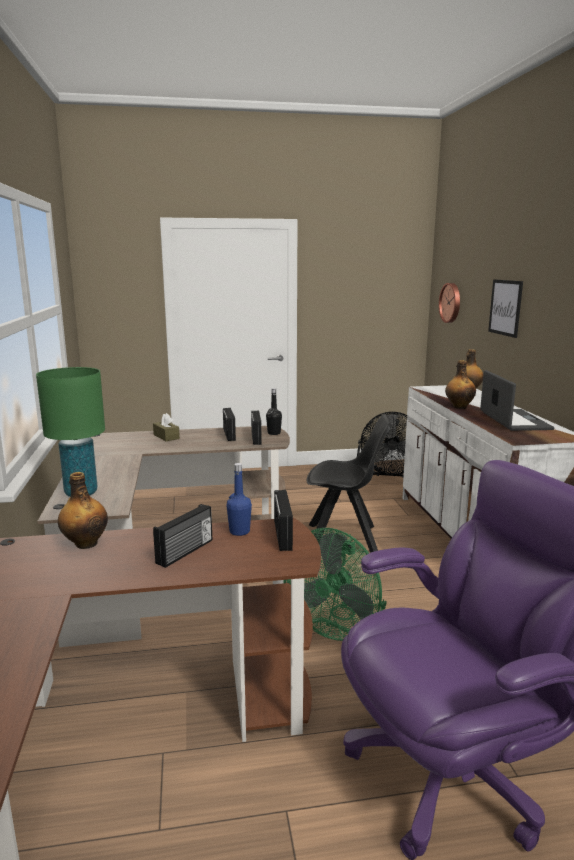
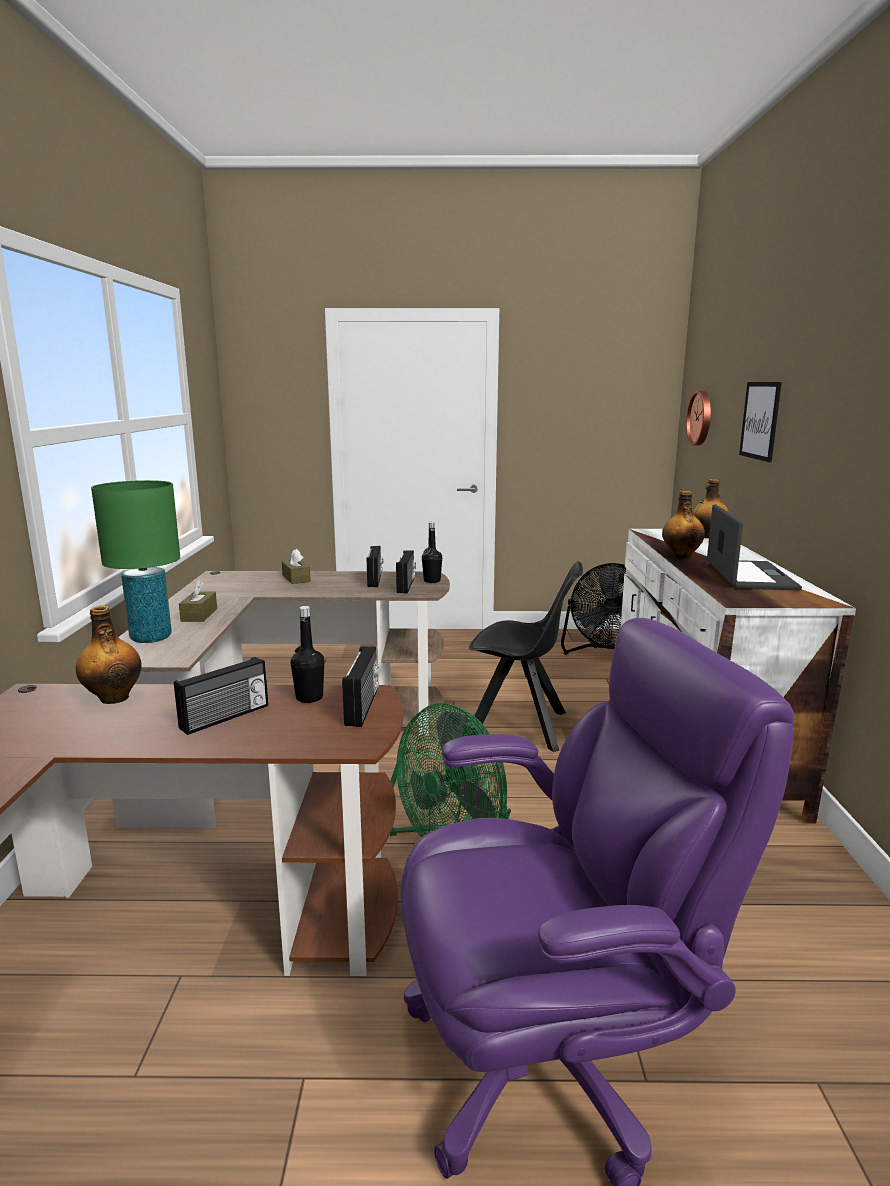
camera: 10 degrees right, 0 degrees up
blue bottle [227,463,252,536] -> black bottle [291,606,324,703]
none -> brown tissue box [179,580,217,622]

